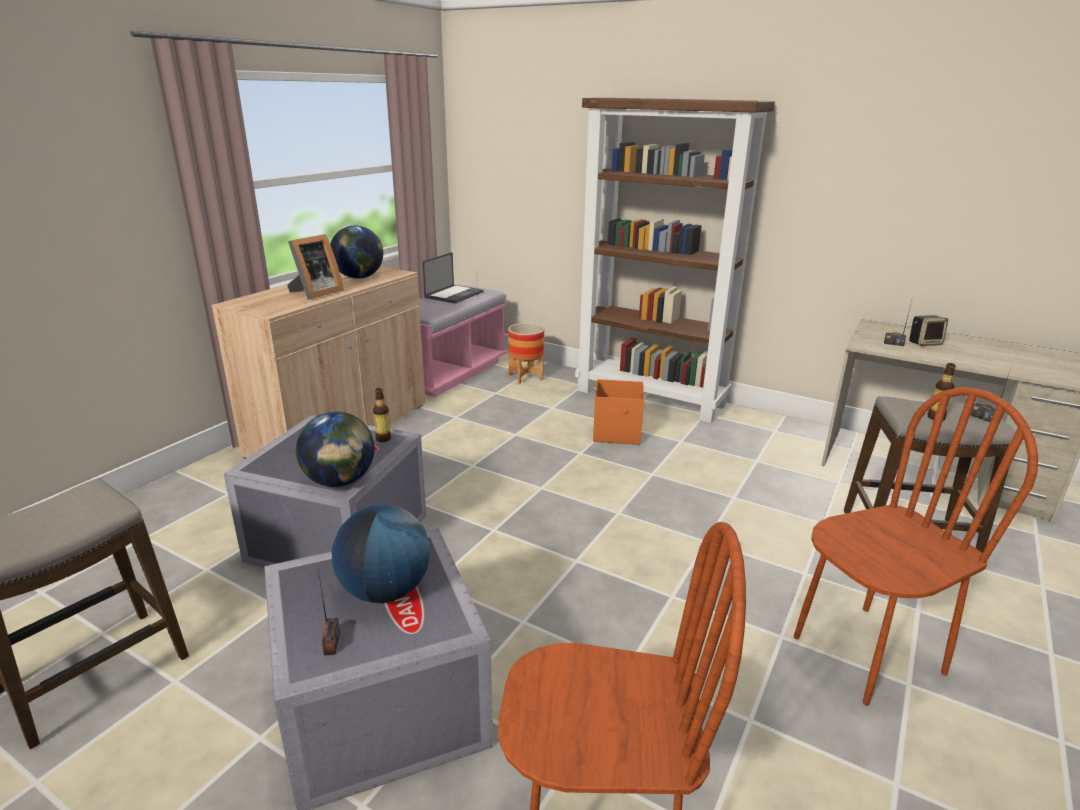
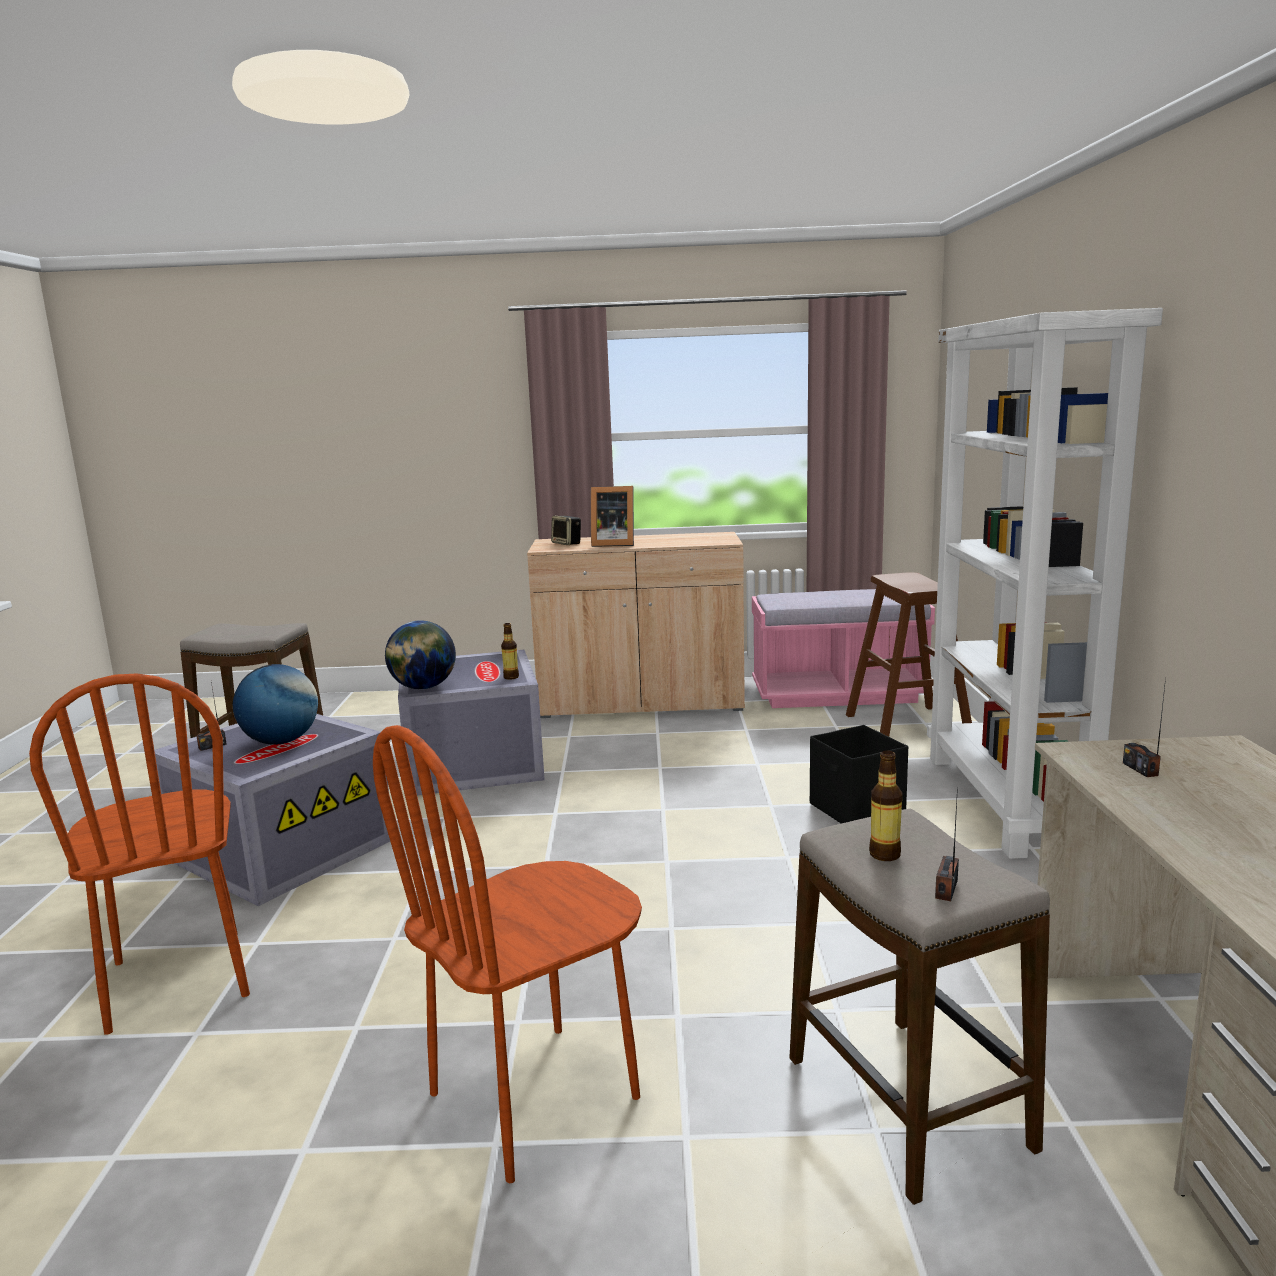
camera: 60 degrees right, 10 degrees down
globe [330,225,383,279] -> none
laptop [422,252,484,304] -> none
planter [508,323,544,384] -> brown stool [846,572,972,737]
brown bookcase [575,98,775,423] -> white bookcase [927,308,1163,859]
orange storage box [593,379,644,445] -> black storage box [810,725,908,824]
brown chair [794,387,1038,706] -> brown chair turned 105 degrees clockwise [373,725,642,1183]
speaker [909,315,948,346] -> speaker moved to [551,516,581,545]

